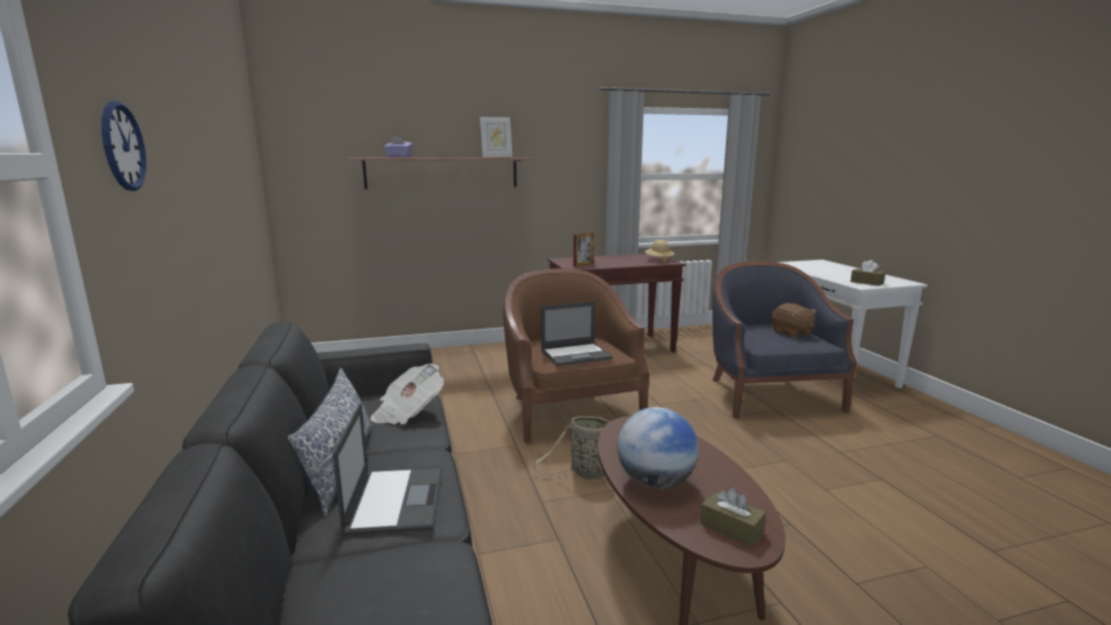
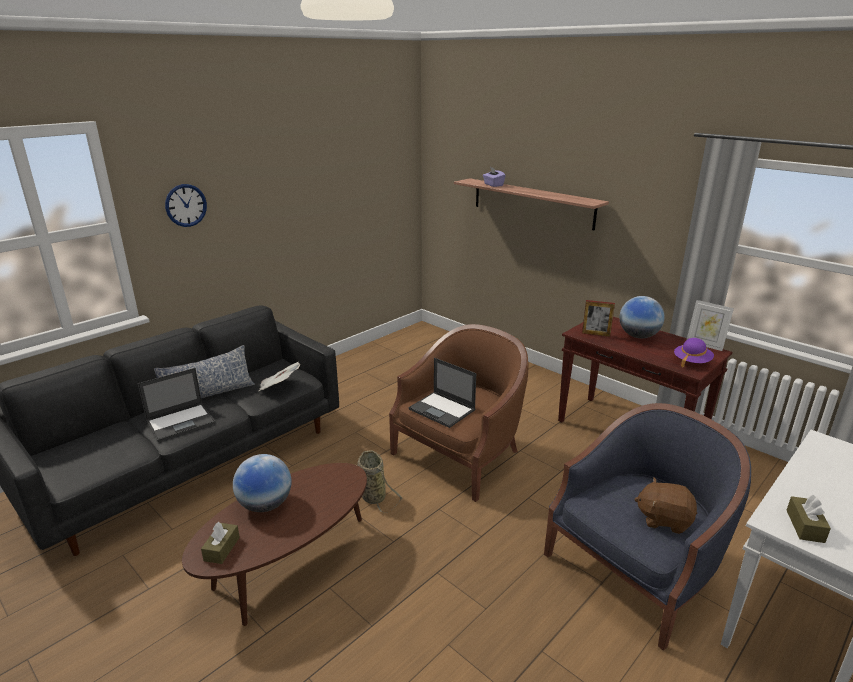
camera: 60 degrees right, 10 degrees up
picture frame [480,117,512,157] -> picture frame moved to [687,300,734,351]
beige hat [645,240,674,263] -> purple hat [674,338,714,367]
brown plush toy [771,303,816,338] -> brown plush toy turned 75 degrees clockwise [634,478,697,534]
none -> globe [619,296,665,338]

